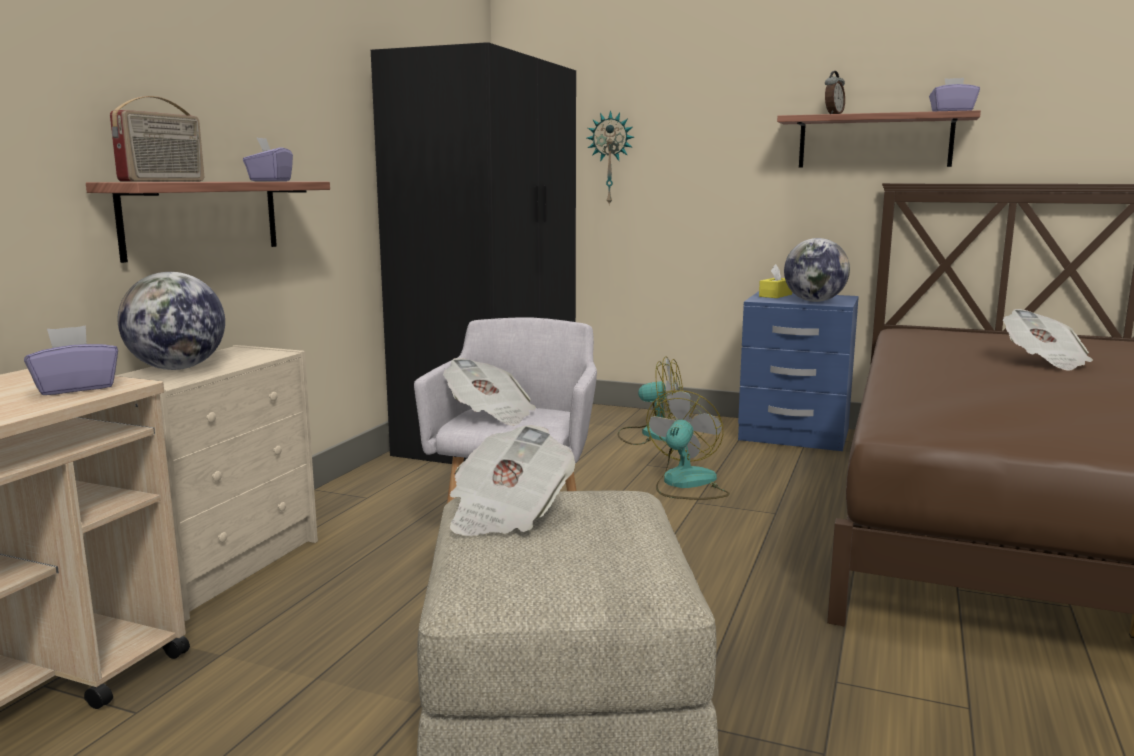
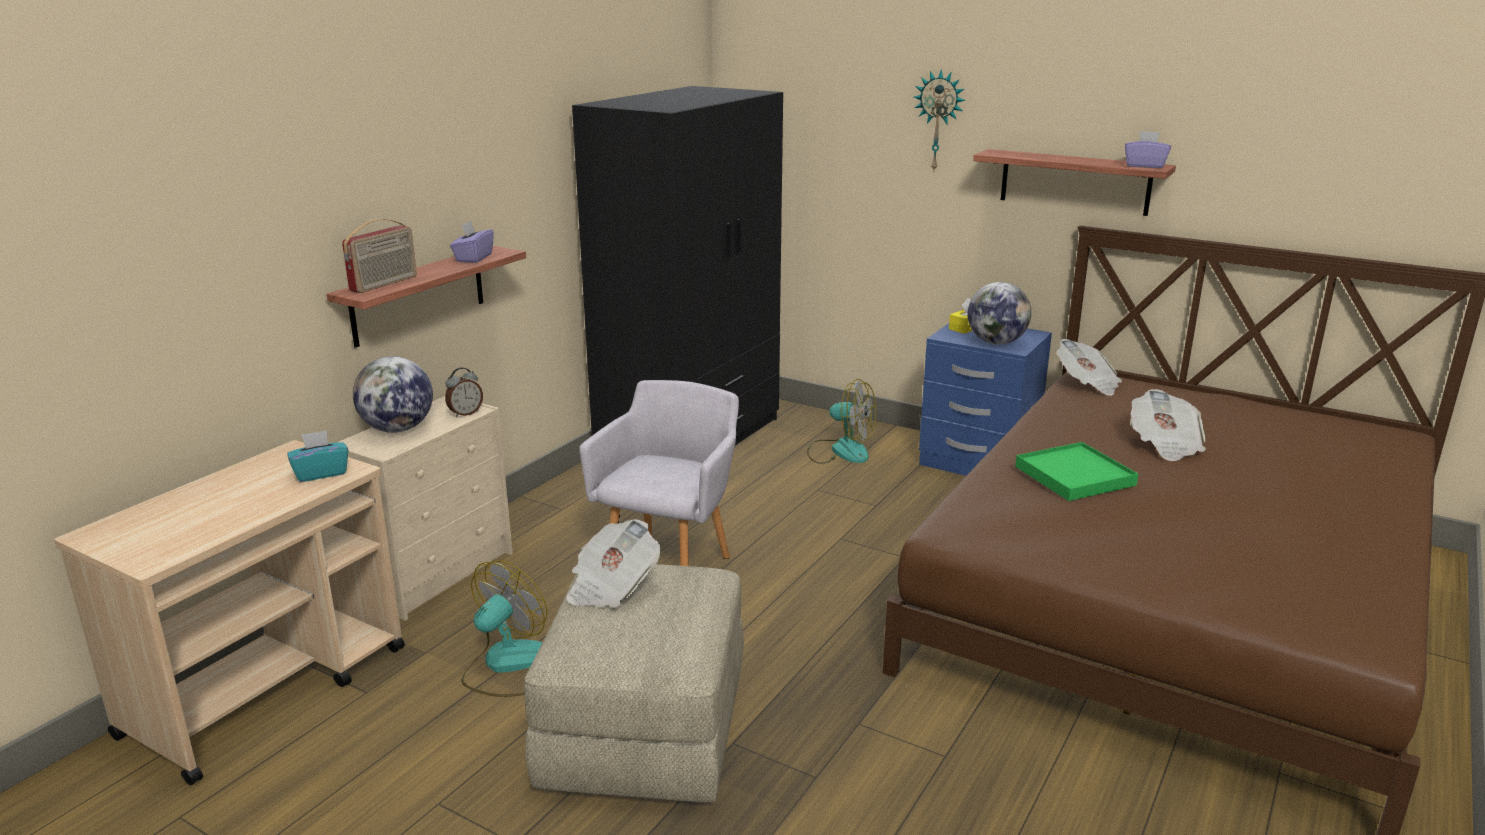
camera: 10 degrees right, 10 degrees up
purple tissue box [24,325,118,395] -> turquoise tissue box [287,430,349,482]
newspaper [443,358,536,426] -> newspaper moved to [1057,339,1122,396]
wall clock [587,110,634,206] -> wall clock moved to [914,69,966,170]
fan [646,390,730,500] -> fan moved to [461,560,547,697]
alarm clock [825,71,845,114] -> alarm clock moved to [445,367,483,418]
none -> green tray [1015,442,1138,501]

